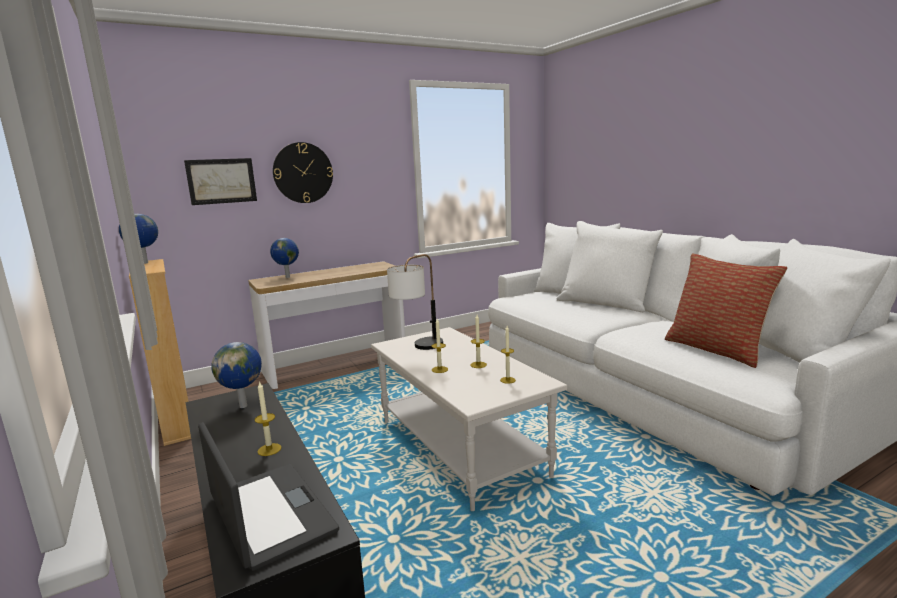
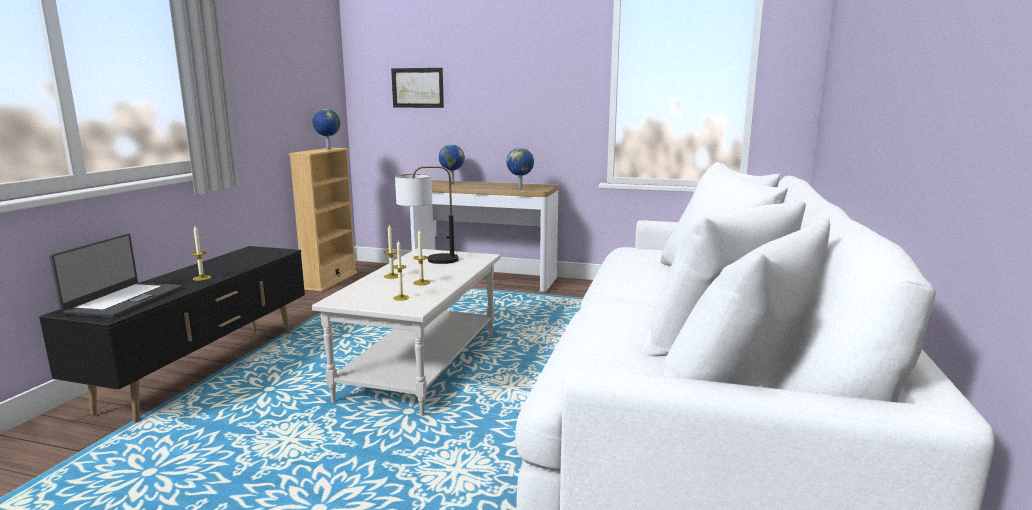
camera: 45 degrees right, 0 degrees up
globe [211,342,262,408] -> globe moved to [506,148,534,189]
wall clock [273,142,333,203] -> none
pillow [665,253,787,368] -> none

